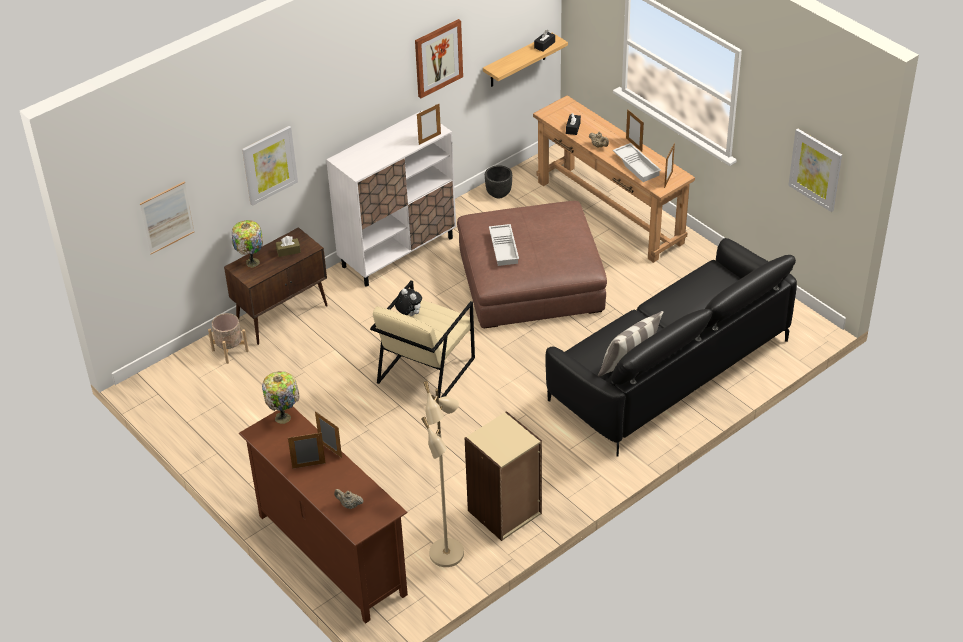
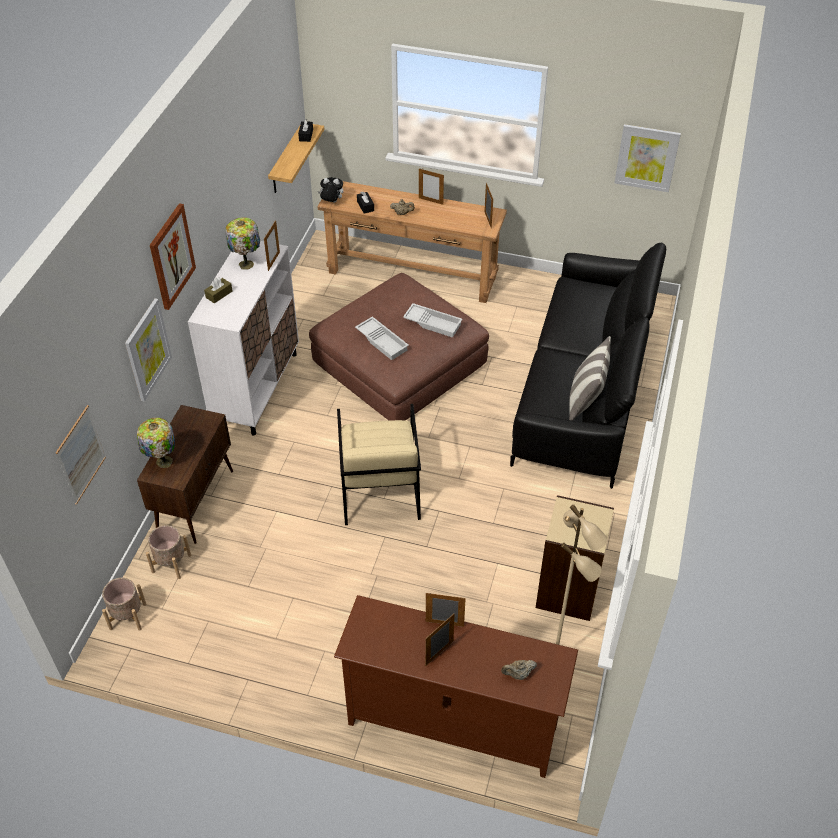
camera: 35 degrees left, 5 degrees up
table lamp [262,371,299,424] -> table lamp moved to [225,217,260,270]
brown tissue box [276,236,301,257] -> brown tissue box moved to [204,277,232,304]
plush toy [395,288,422,316] -> plush toy moved to [318,177,343,203]
picture [415,19,463,98] -> picture moved to [150,203,196,310]
black planter [485,165,512,198] -> none
white tray [613,143,661,182] -> white tray moved to [403,303,462,338]
none -> beige planter [102,578,147,631]

